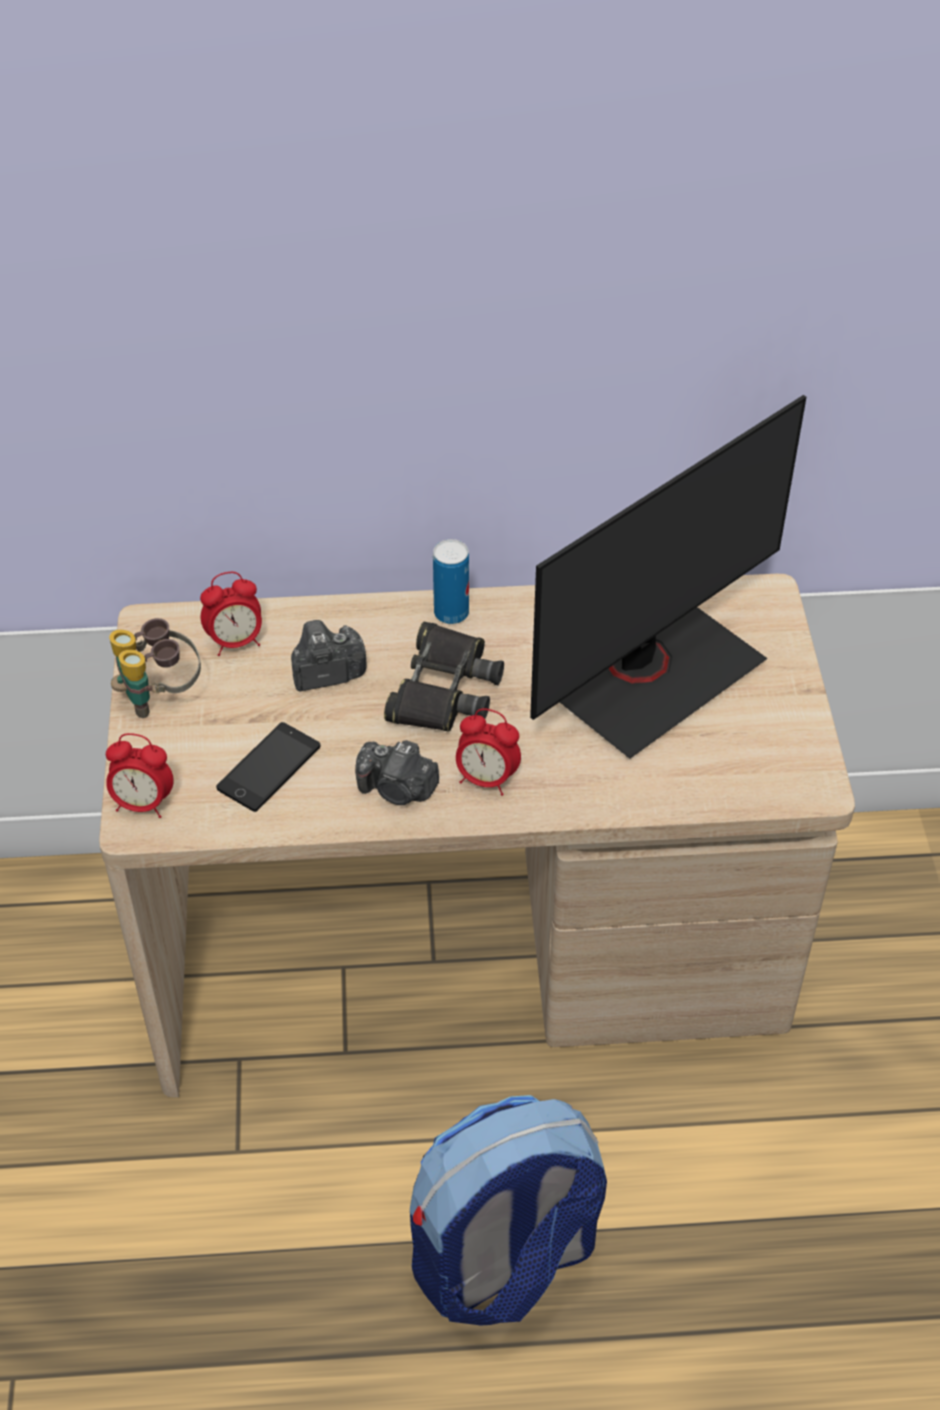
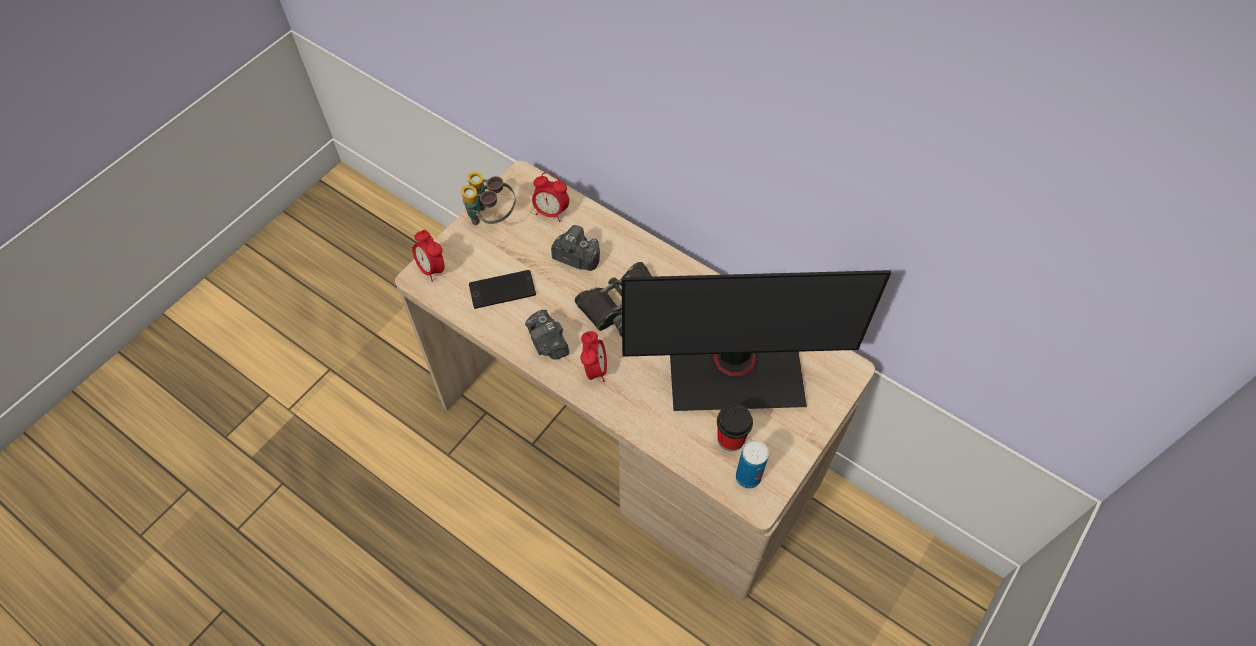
camera: 40 degrees right, 10 degrees up
backpack [410,1095,607,1325] -> none
can [433,539,469,624] -> can moved to [736,440,769,489]
alarm clock [456,708,521,796] -> alarm clock turned 150 degrees counterclockwise [581,331,607,382]
none -> cup [717,404,753,452]

